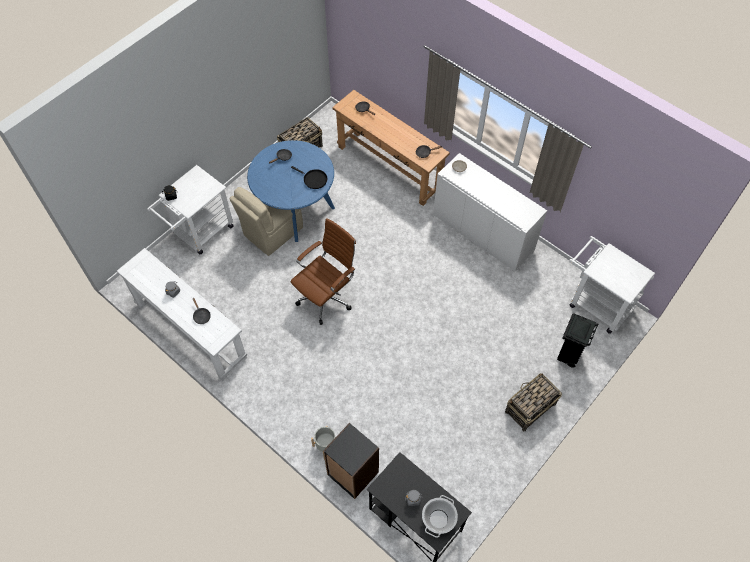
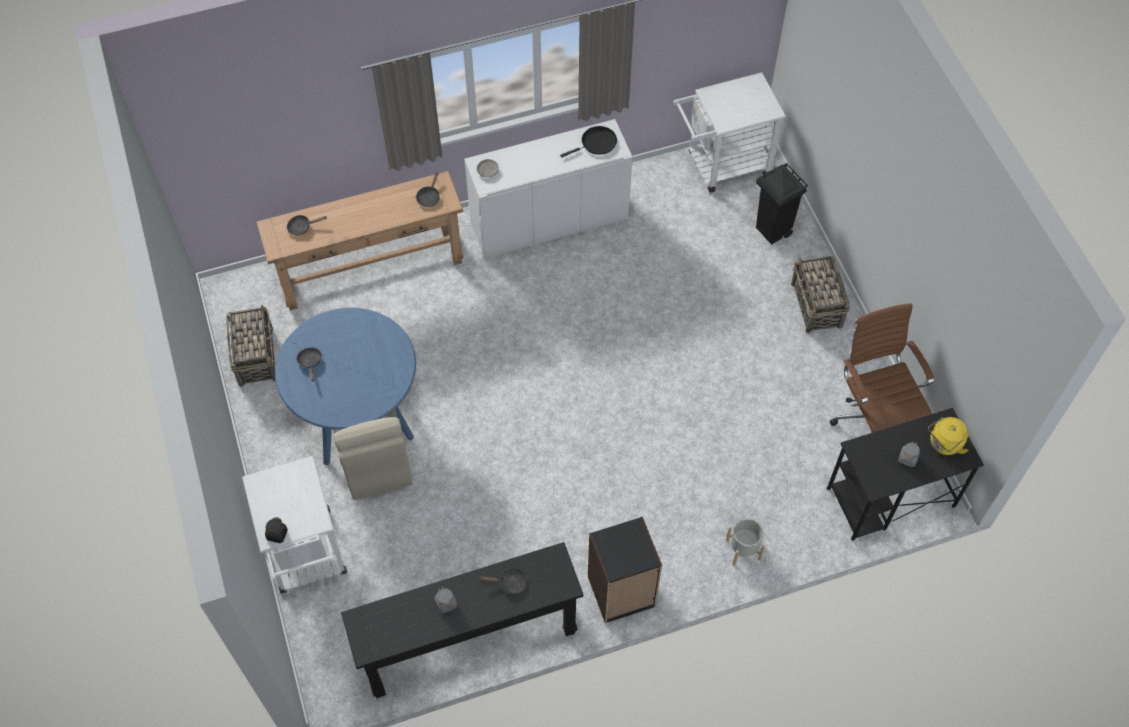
camera: 60 degrees left, 0 degrees up
white console table [117,248,247,381] -> black console table [341,542,583,698]
black frying pan [291,166,327,189] -> black frying pan moved to [560,126,617,158]
brown office chair [291,218,356,325] -> brown office chair moved to [830,303,934,433]
black bookcase [323,423,379,499] -> black bookcase moved to [588,517,662,623]
cooking pot [422,495,458,538] -> yellow kettle [928,417,969,455]

